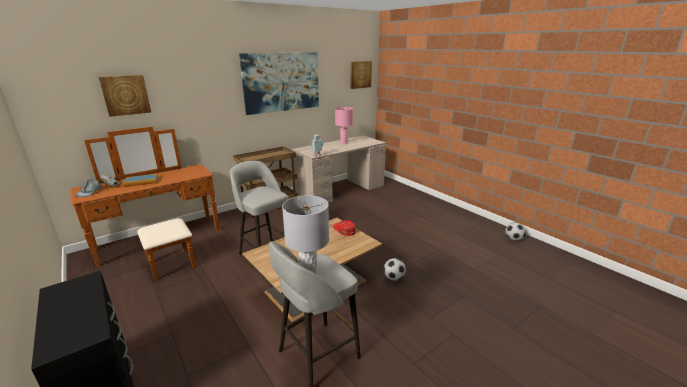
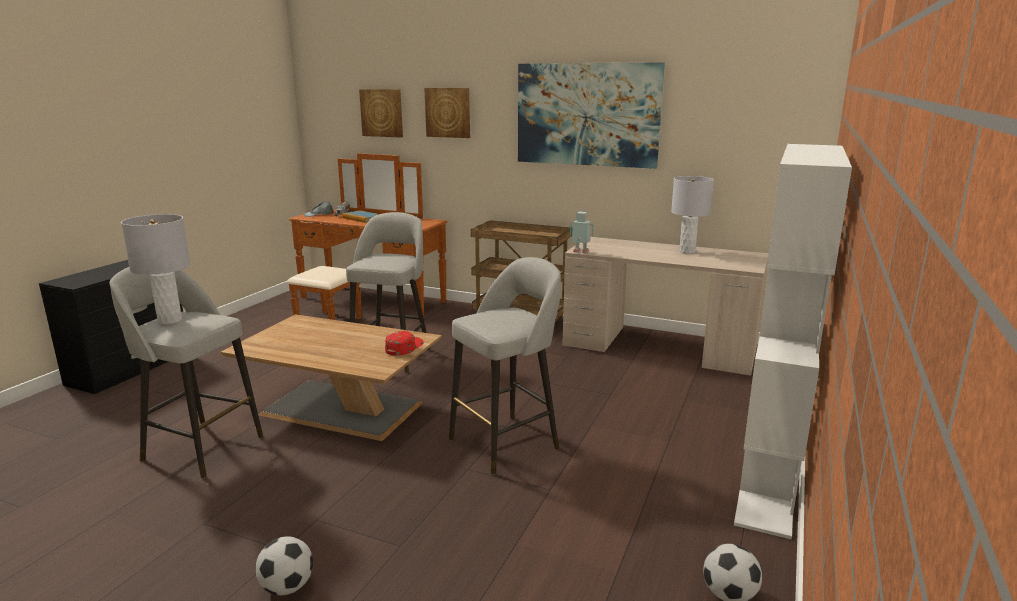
camera: 60 degrees right, 5 degrees down
pink table lamp [335,107,353,144] -> grey table lamp [671,176,714,254]
picture [350,61,372,89] -> picture moved to [424,88,470,138]
football [384,258,406,281] -> football moved to [255,536,313,595]
none -> grey stool [449,257,561,475]
none -> white bookcase [734,144,852,539]

